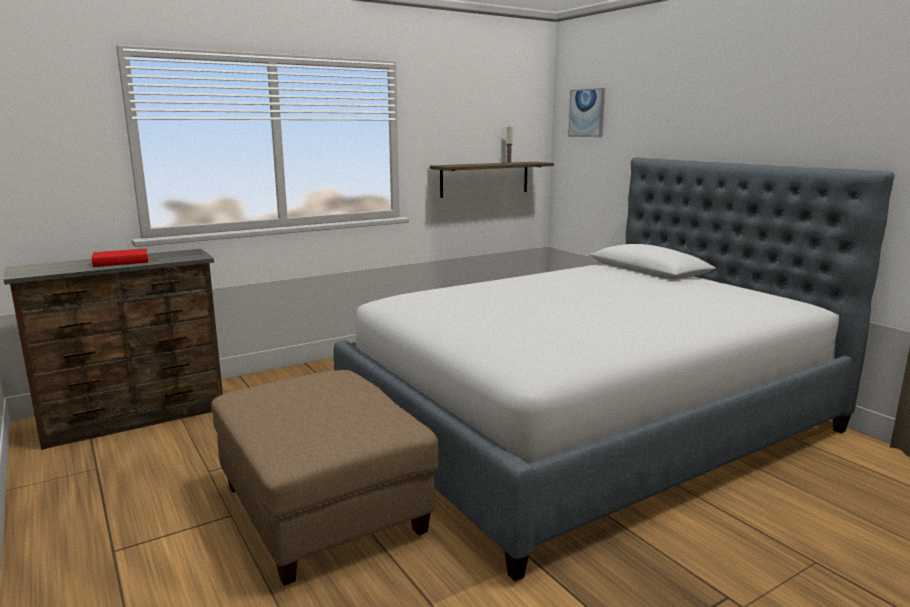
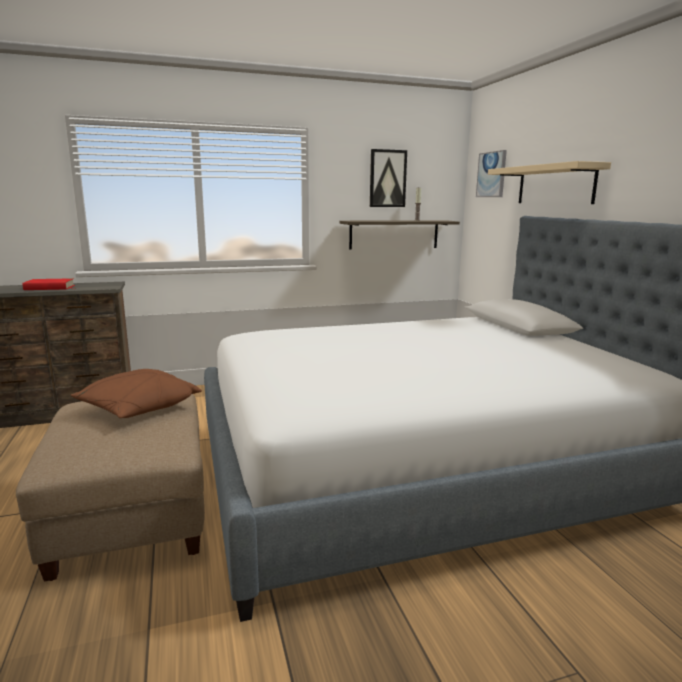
camera: 15 degrees right, 0 degrees up
none -> brown pillow [71,369,202,418]
none -> picture [370,149,407,207]
none -> beige shelf [488,161,611,204]

